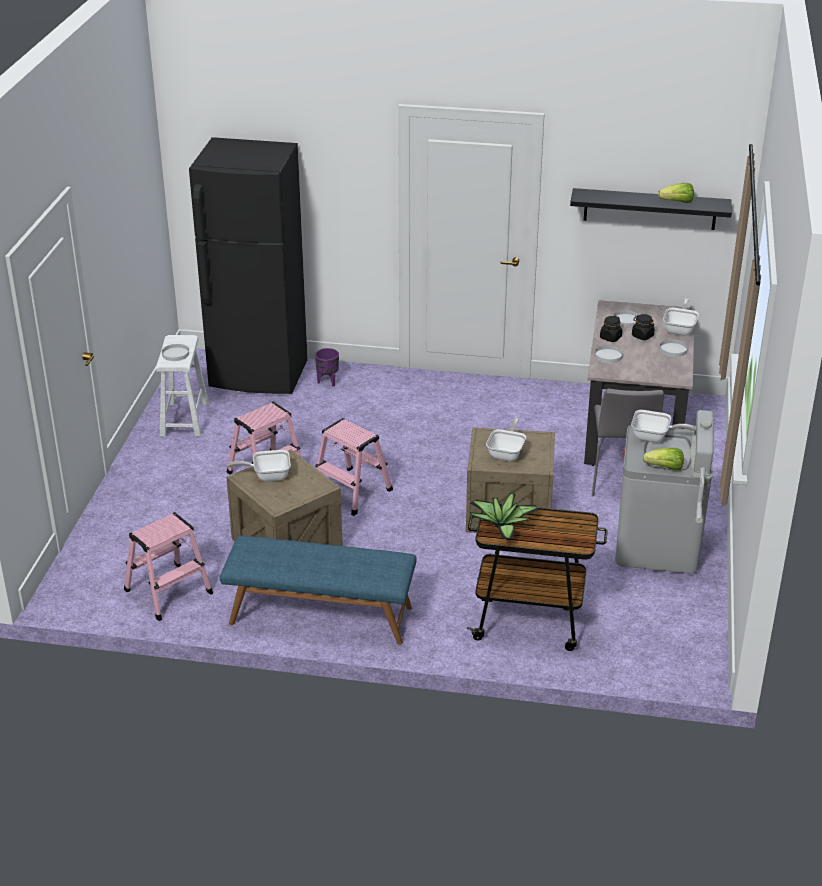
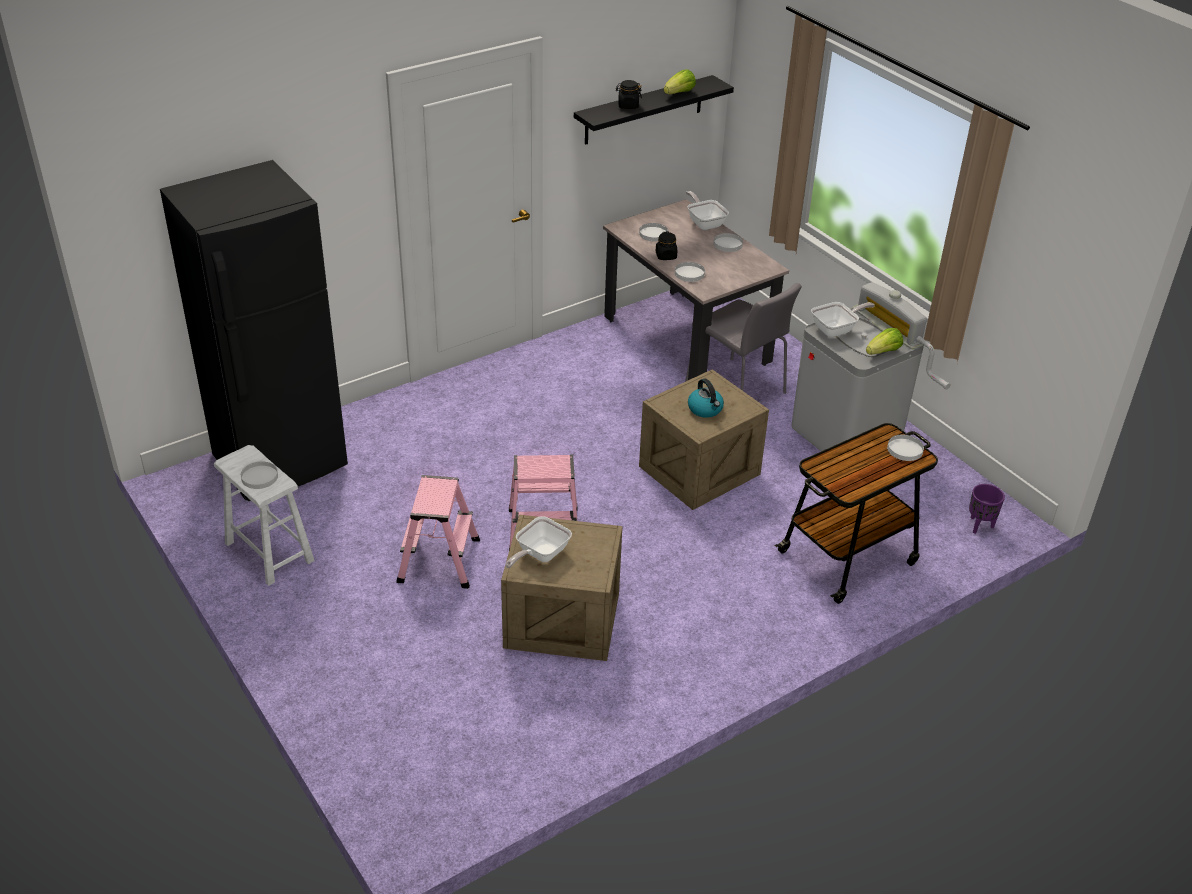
camera: 45 degrees left, 5 degrees up
pink step ladder [124,512,213,621] -> none
blue bench [220,536,417,645] -> none
purple planter [315,348,339,387] -> purple planter moved to [969,484,1005,534]
potted plant [470,493,538,539] -> none
frying pan [486,418,526,461] -> kettle [688,379,724,418]
black jar [632,314,655,340] -> black jar moved to [616,80,642,109]
none -> white plate [887,435,924,461]

